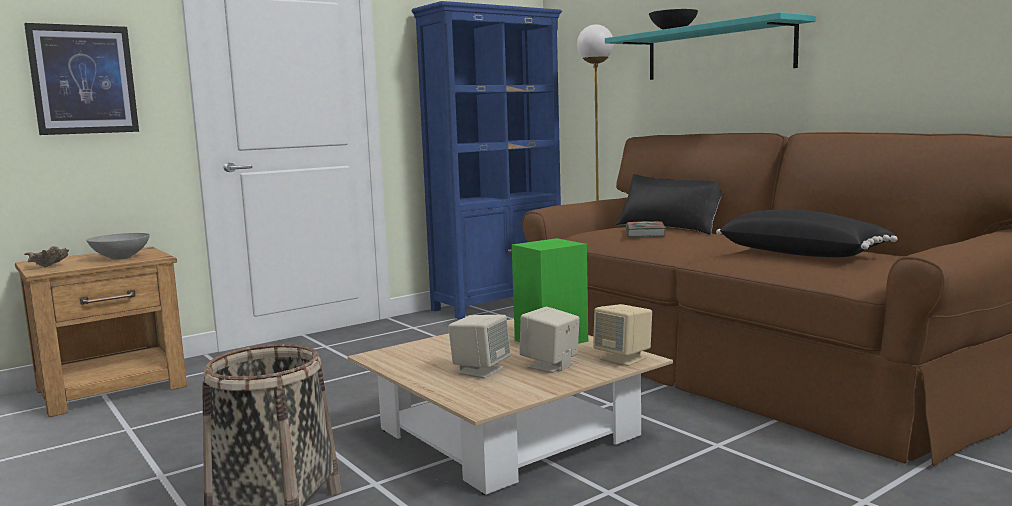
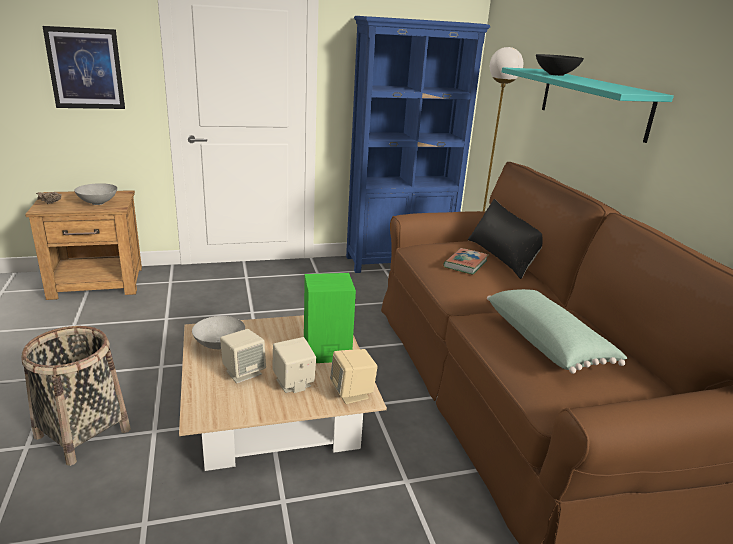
camera: 20 degrees right, 15 degrees up
black pillow [716,210,898,257] -> green pillow [487,289,627,374]
none -> grey bowl [192,316,245,349]

